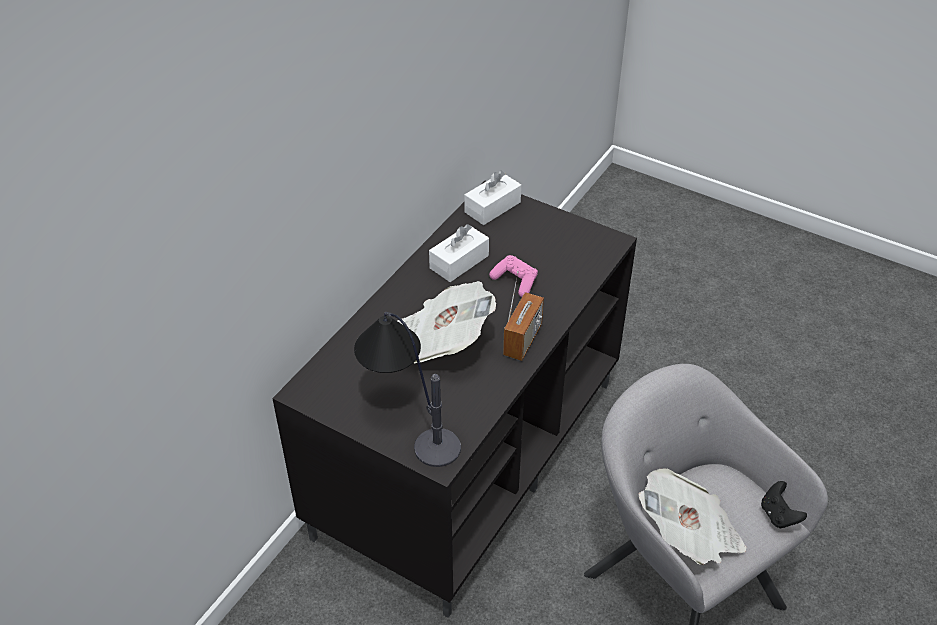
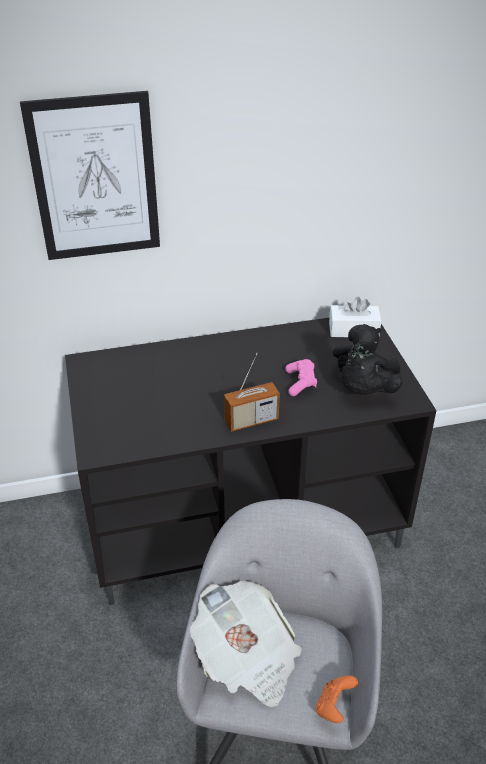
camera: 45 degrees right, 5 degrees down
table lamp [354,312,461,467] -> none
newspaper [398,281,496,363] -> none
white tissue box [429,224,489,282] -> none
black game controller [761,481,807,528] -> orange game controller [315,676,358,723]
none -> picture [20,91,160,260]
none -> black plush toy [332,324,403,395]

